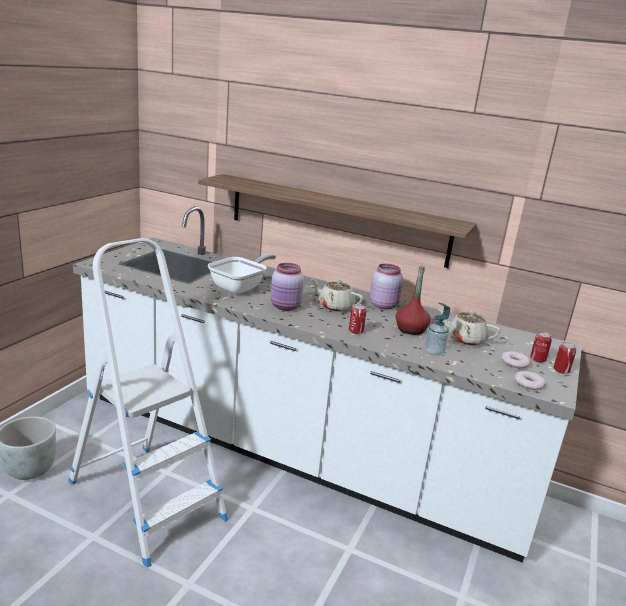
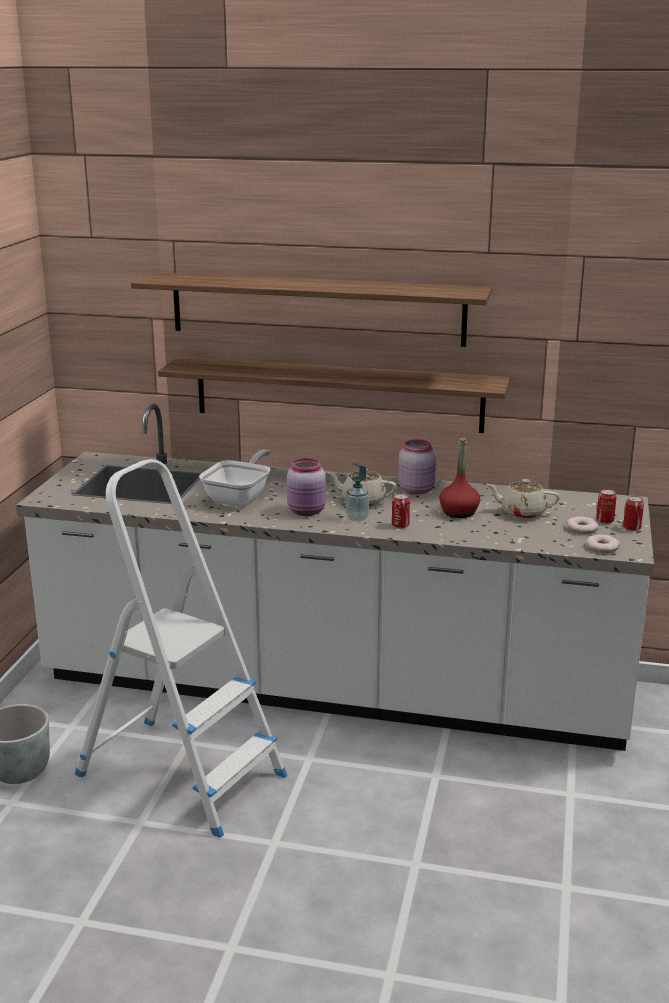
camera: 10 degrees left, 0 degrees up
soap dispenser [425,302,450,355] -> soap dispenser moved to [346,463,369,521]
none -> shelf [131,272,492,347]

